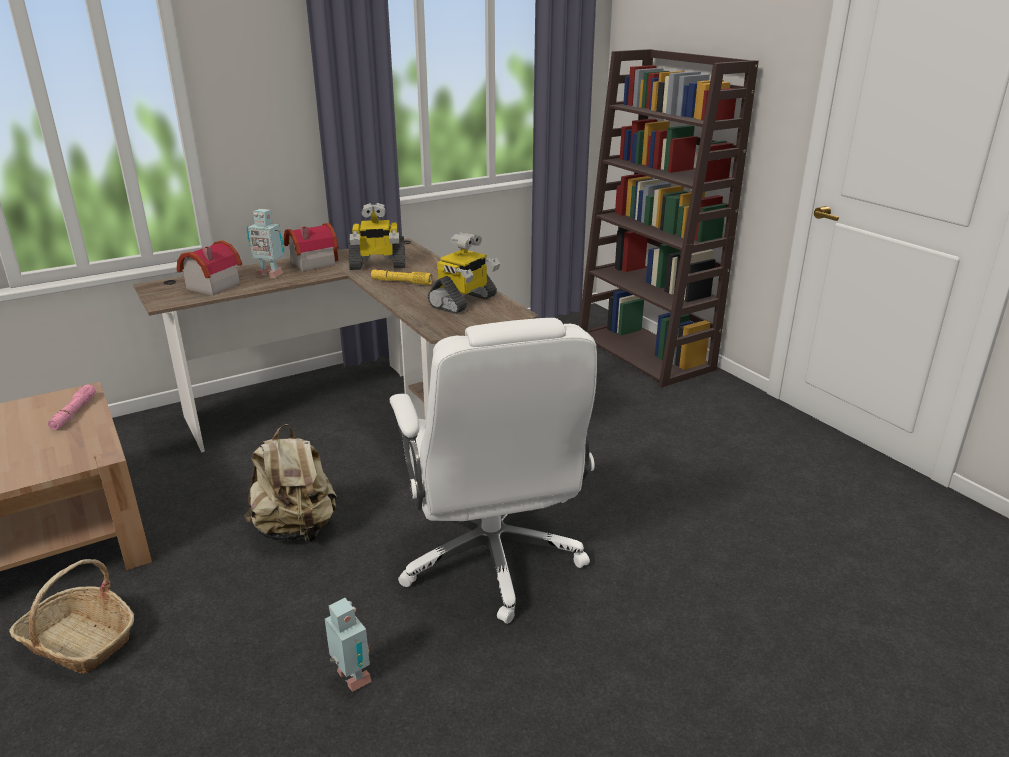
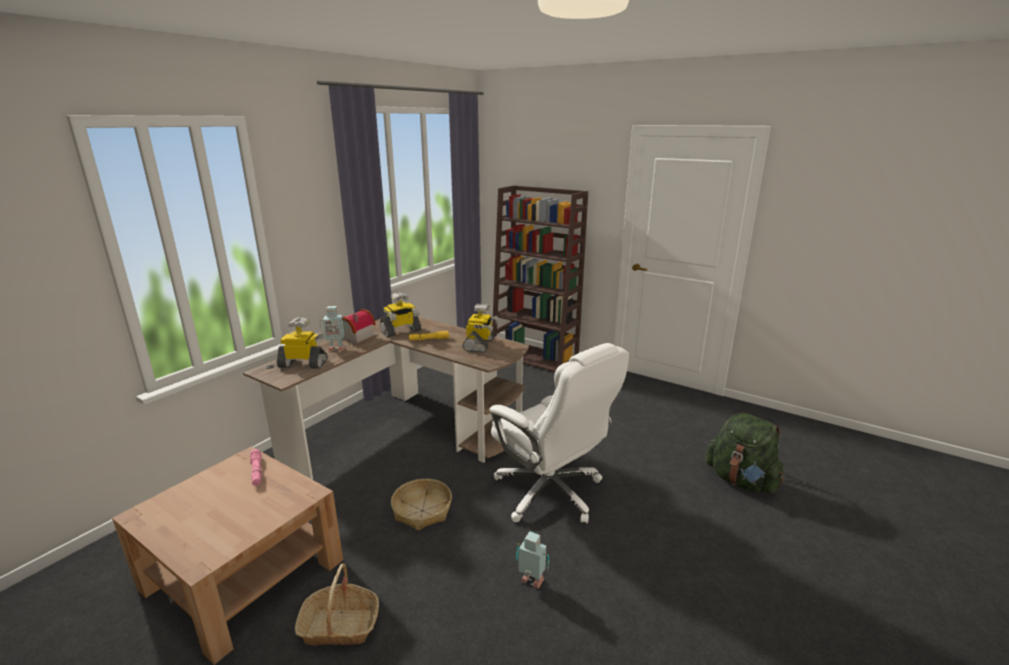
camera: 25 degrees left, 5 degrees down
toy house [177,240,242,295] -> toy robot [277,317,328,369]
beige backpack [244,424,337,543] -> basket [391,479,452,531]
none -> green backpack [706,413,785,494]

